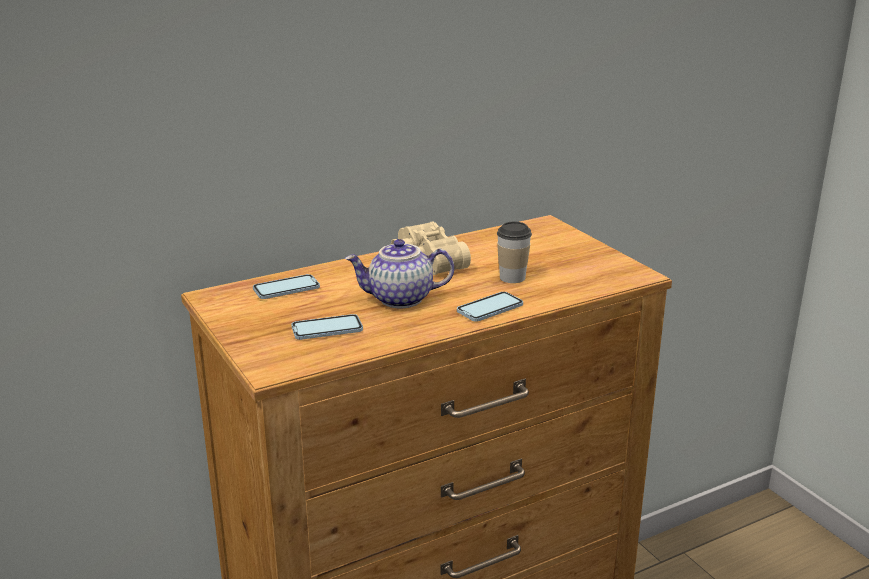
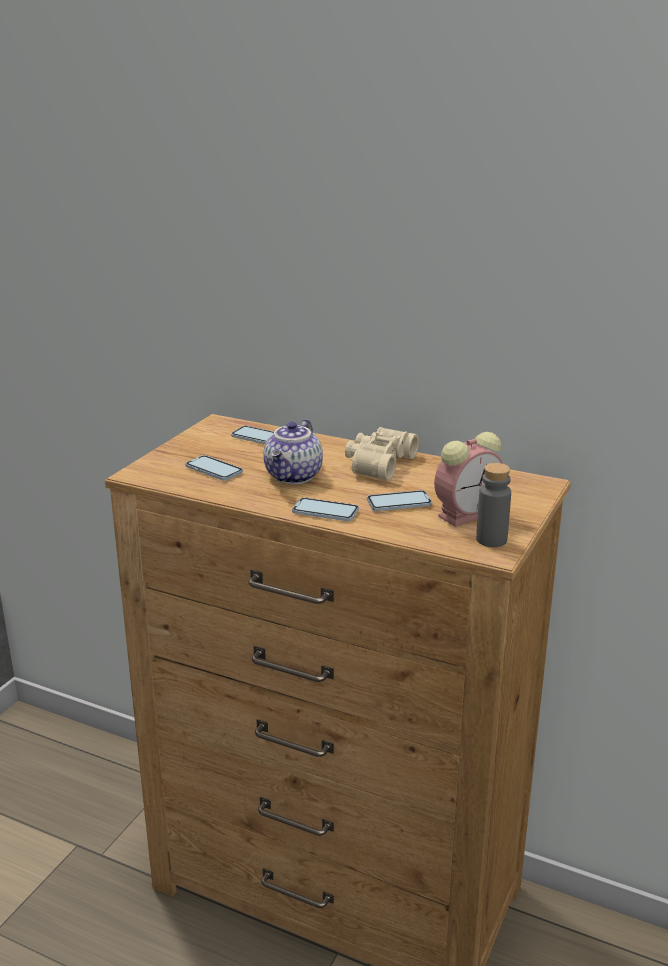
camera: 55 degrees right, 0 degrees up
teapot [345,239,454,308] -> teapot turned 120 degrees counterclockwise [263,419,323,484]
cup [497,222,532,283] -> phone [367,490,432,511]
none -> alarm clock [434,432,503,527]
none -> grey bottle [476,463,511,547]

